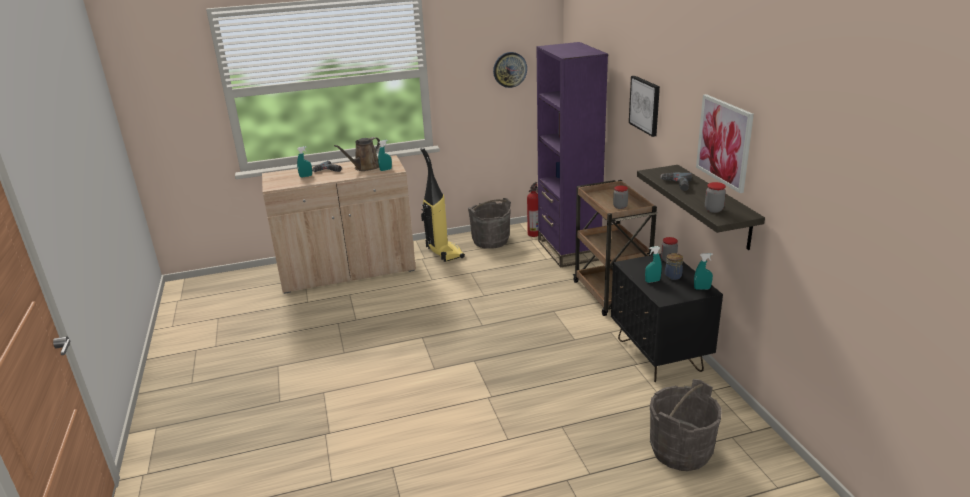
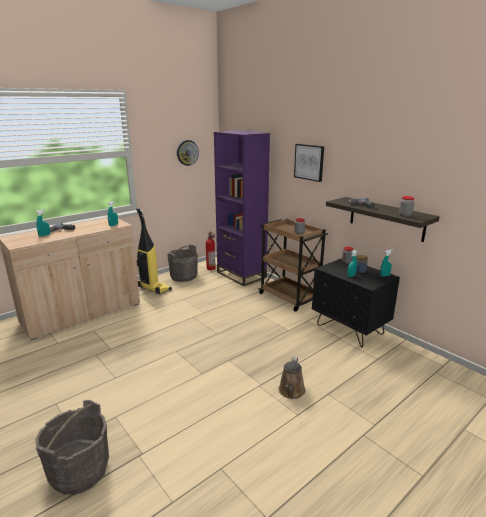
camera: 25 degrees left, 5 degrees down
brown watering can [334,137,380,171] -> brown watering can moved to [278,357,306,399]
grey bucket [650,379,722,471] -> grey bucket moved to [35,400,109,495]
picture [696,94,754,193] -> none

